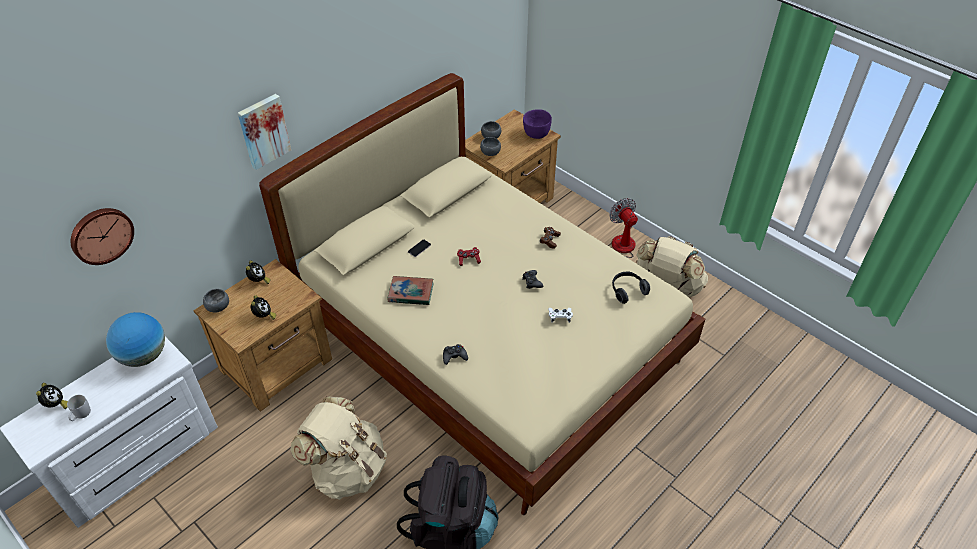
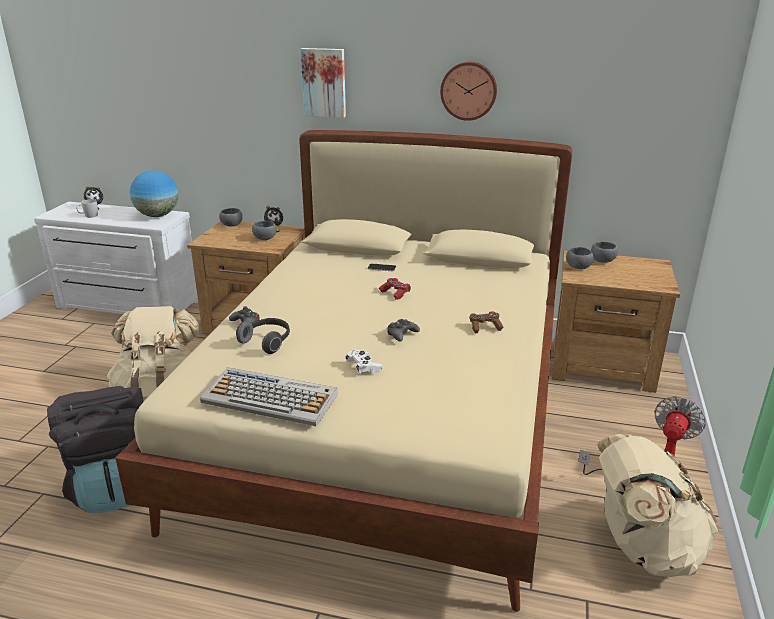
camera: 60 degrees right, 20 degrees down
wall clock [71,208,134,265] -> wall clock moved to [440,62,497,121]
alarm clock [251,295,276,320] -> none
book [388,276,434,305] -> none
purple bowl [523,109,552,139] -> none
headphones [612,272,650,304] -> headphones moved to [236,318,290,354]
none -> keyboard [200,367,338,426]
none -> grey bowl [252,221,277,240]

